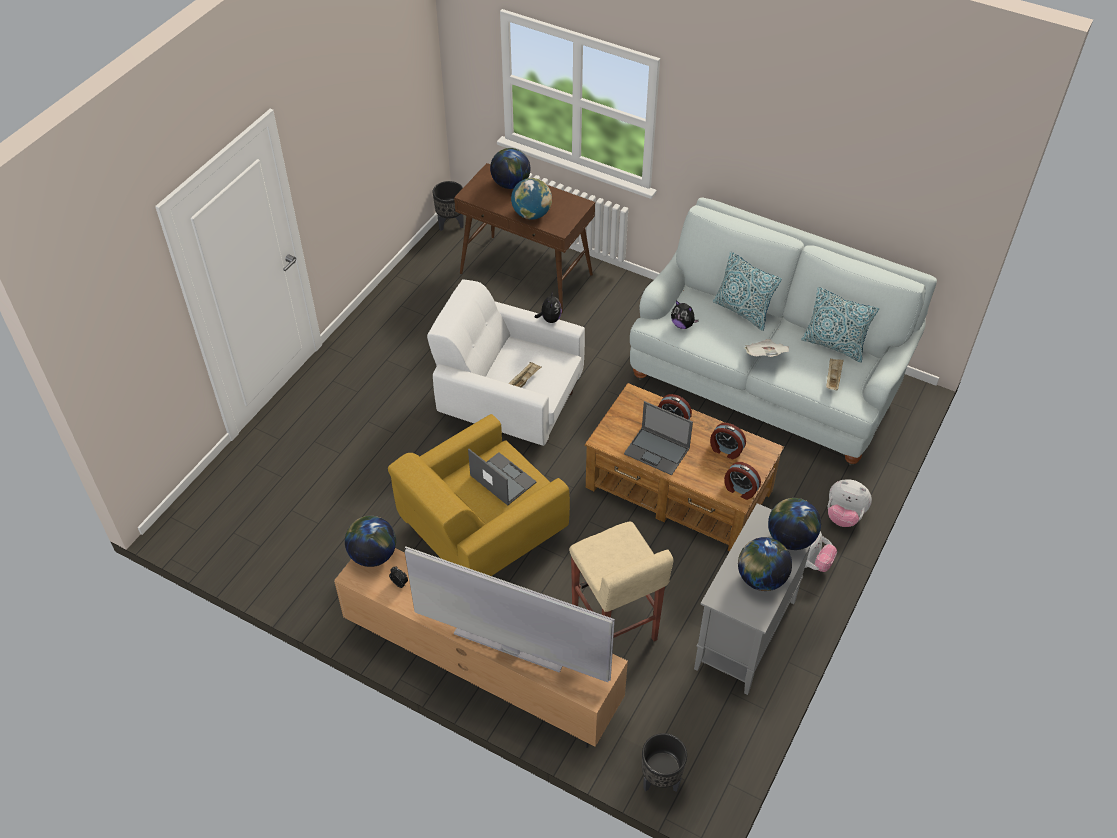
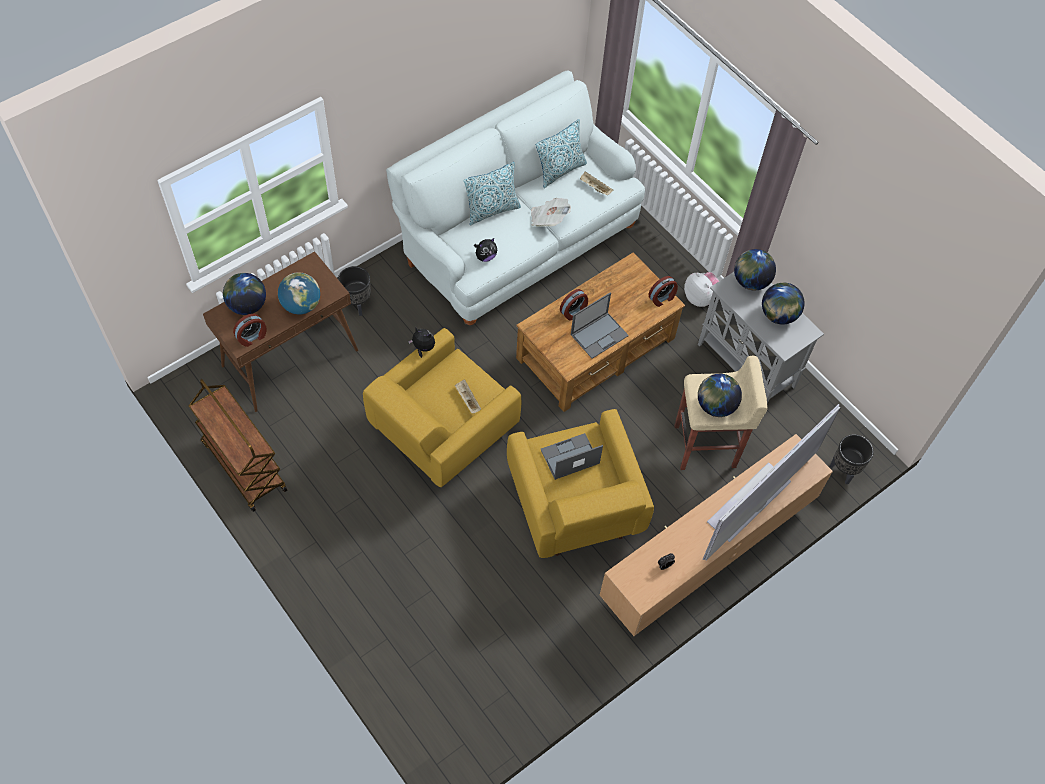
camera: 70 degrees left, 10 degrees up
globe [345,516,396,567] -> globe moved to [698,374,742,417]
white armchair [427,279,585,446] -> yellow armchair [363,328,521,487]
black planter [433,181,464,231] -> black planter moved to [338,266,371,316]
alarm clock [710,423,746,459] -> alarm clock moved to [233,314,266,347]
plush toy [828,479,872,527] -> none
none -> brown cart [188,379,287,512]

